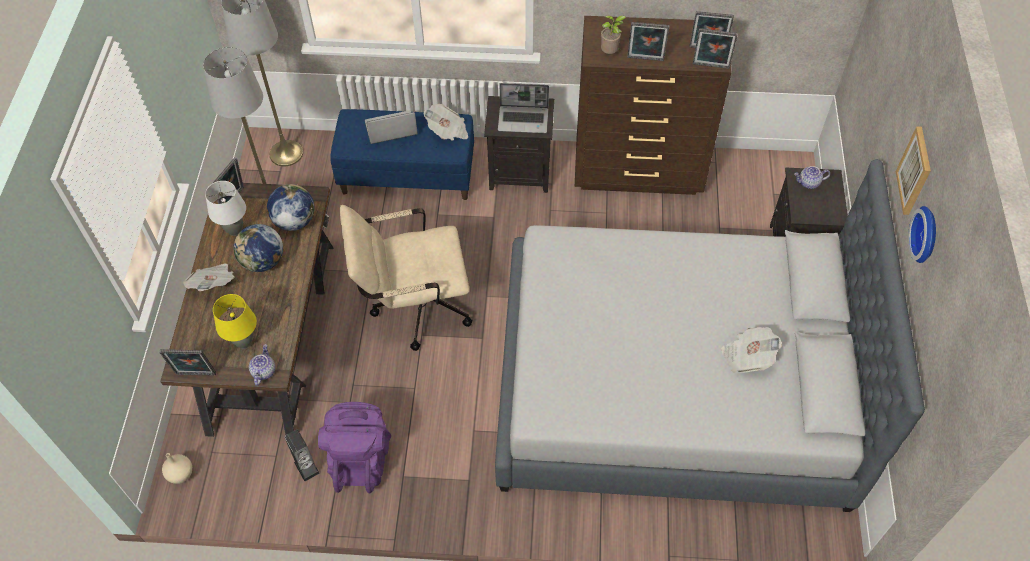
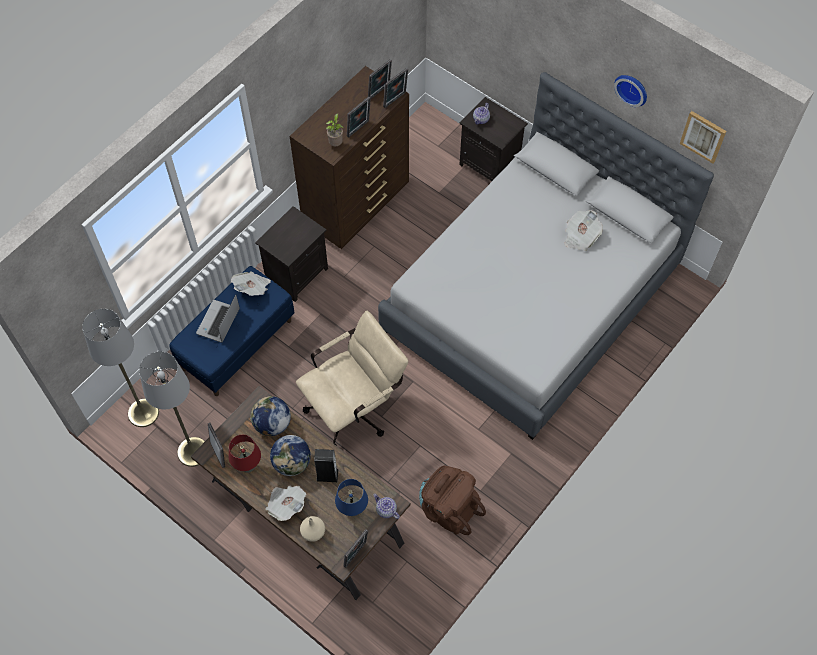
camera: 55 degrees left, 5 degrees up
beige vase [162,453,192,484] -> beige vase moved to [300,516,325,542]
white table lamp [205,181,246,236] -> red table lamp [228,435,261,473]
yellow table lamp [213,294,257,349] -> blue table lamp [335,479,368,516]
speaker [284,429,320,481] -> speaker moved to [314,449,339,482]
purple backpack [318,402,391,493] -> brown backpack [419,466,486,535]
beige office chair [340,205,472,351] -> beige office chair turned 150 degrees counterclockwise [296,311,408,446]
laptop [498,83,549,133] -> none
picture [896,126,931,215] -> picture moved to [680,111,726,164]

